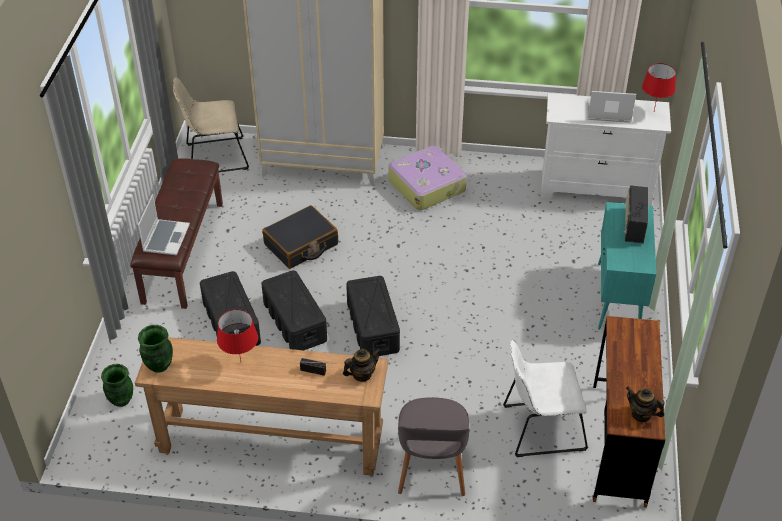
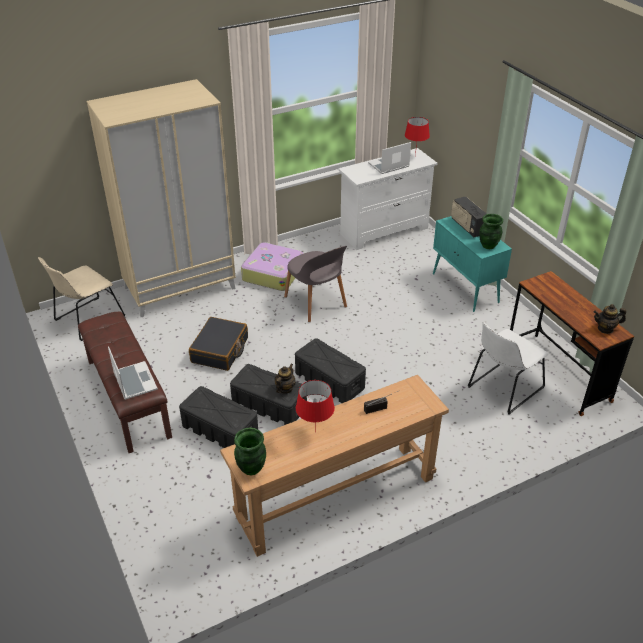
camera: 35 degrees left, 5 degrees down
green vase [101,364,133,407] -> green vase moved to [479,214,503,249]
teapot [343,349,381,382] -> teapot moved to [274,363,296,394]
grey chair [398,397,470,496] -> grey chair moved to [284,246,347,322]

